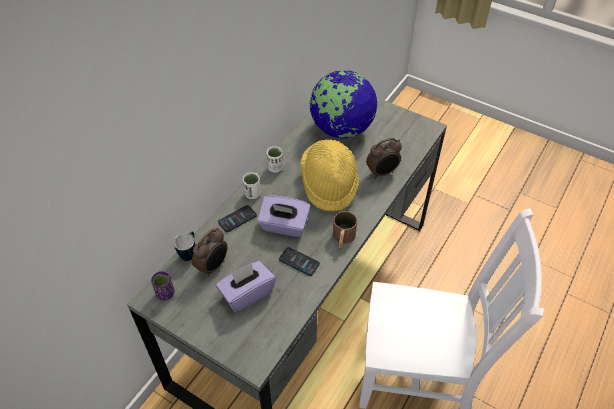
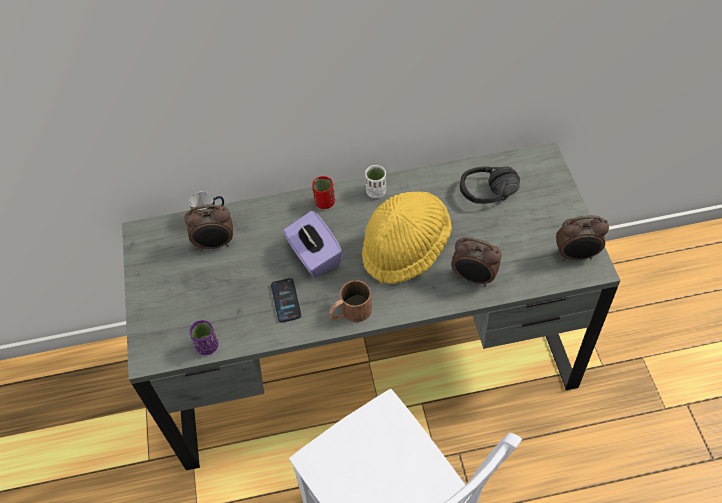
camera: 50 degrees right, 5 degrees up
purple cup [151,271,175,300] -> purple cup moved to [189,320,218,355]
purple tissue box [216,261,276,313] -> none
phone [218,205,257,232] -> none
white cup [243,173,261,199] -> red cup [312,176,335,209]
globe [310,70,377,139] -> black headphones [460,166,520,204]
none -> alarm clock [556,215,609,261]

